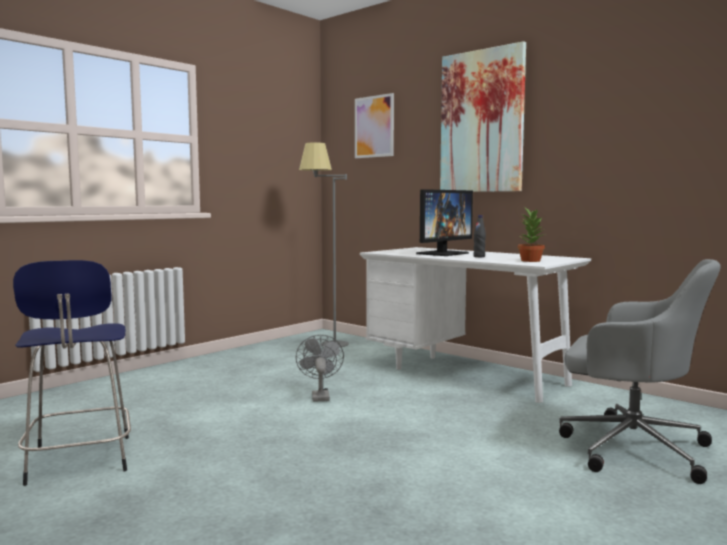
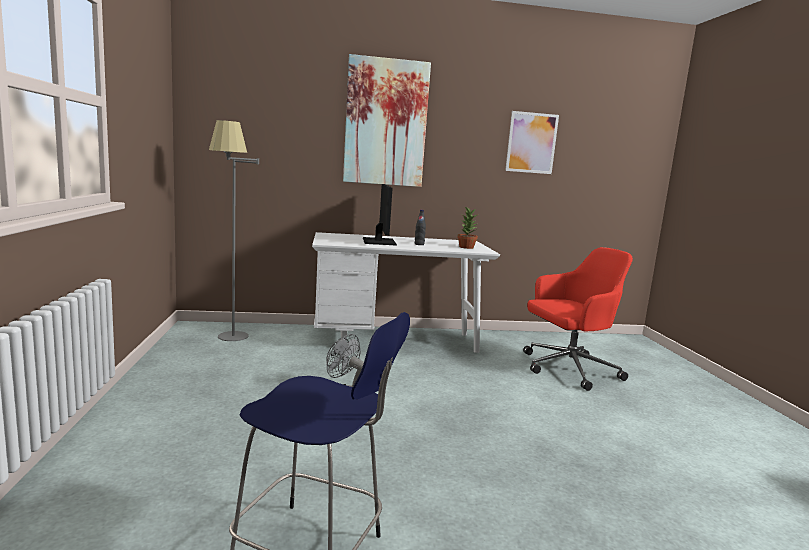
camera: 50 degrees left, 5 degrees up
picture [355,93,394,158] -> picture moved to [505,111,559,174]
grey office chair [559,259,721,484] -> red office chair [523,247,633,391]

